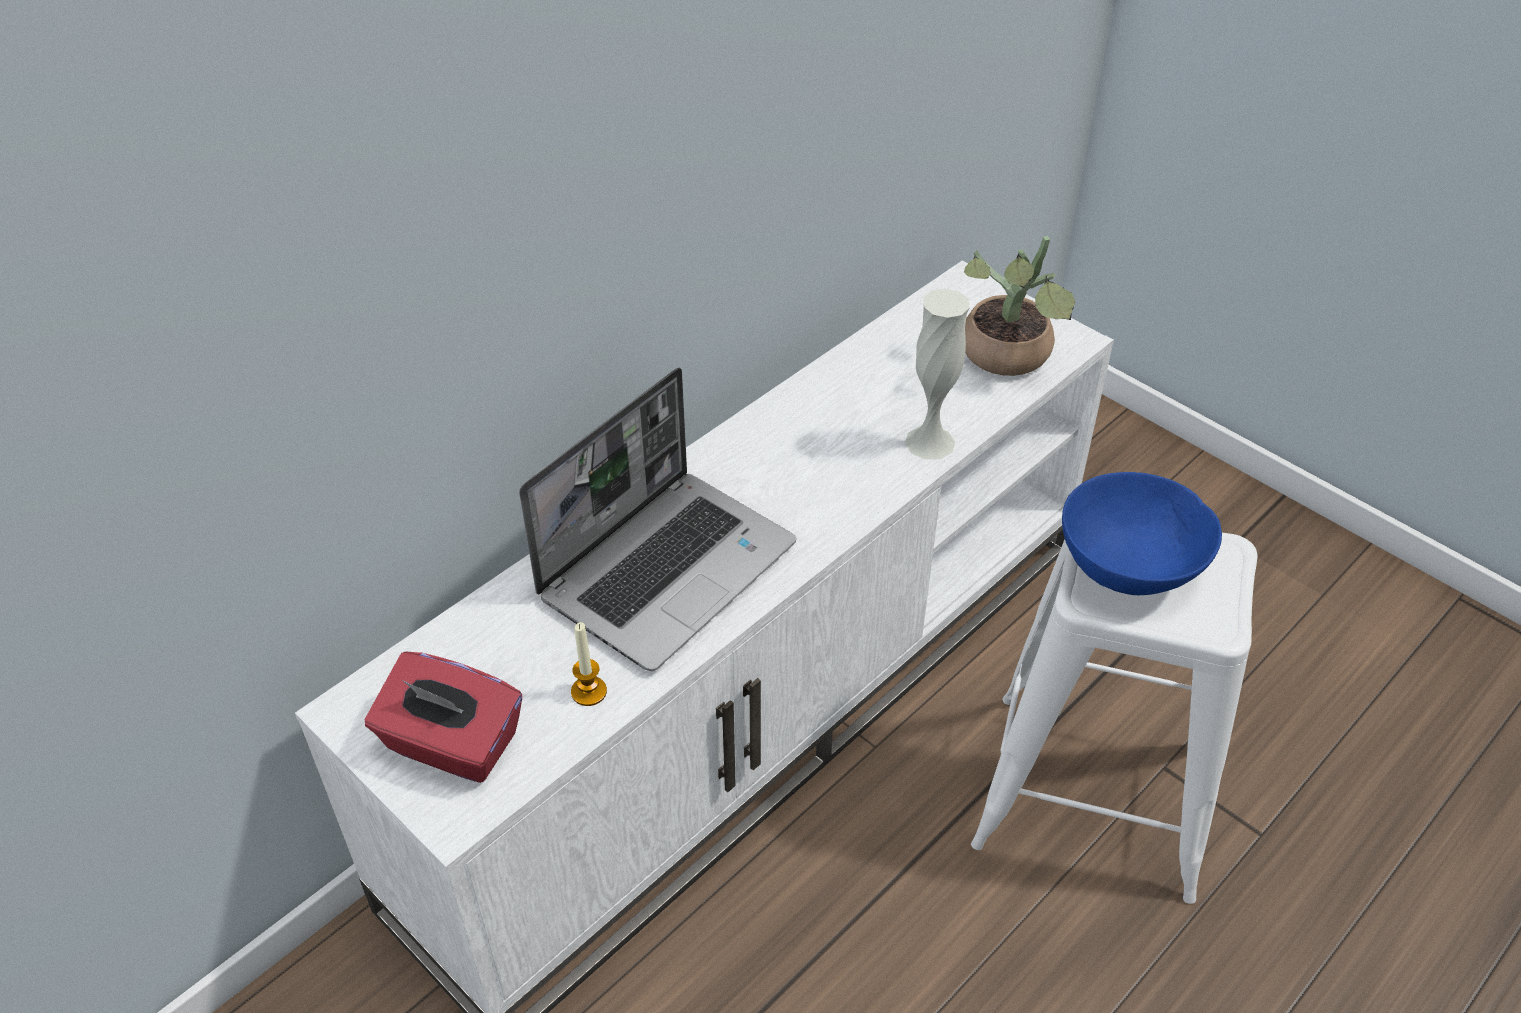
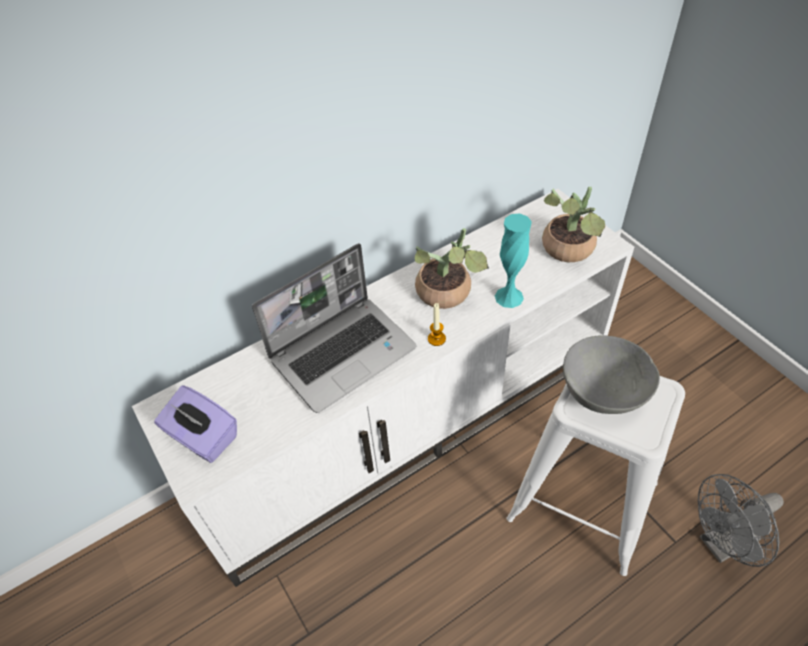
camera: 15 degrees right, 5 degrees up
red tissue box [364,652,522,783] -> purple tissue box [154,385,237,463]
candle [571,622,607,706] -> candle moved to [428,303,446,346]
white vase [905,288,970,459] -> turquoise vase [495,213,532,308]
blue bowl [1062,472,1222,595] -> grey bowl [563,335,660,414]
none -> potted plant [415,228,489,309]
none -> grey fan [698,474,784,567]

